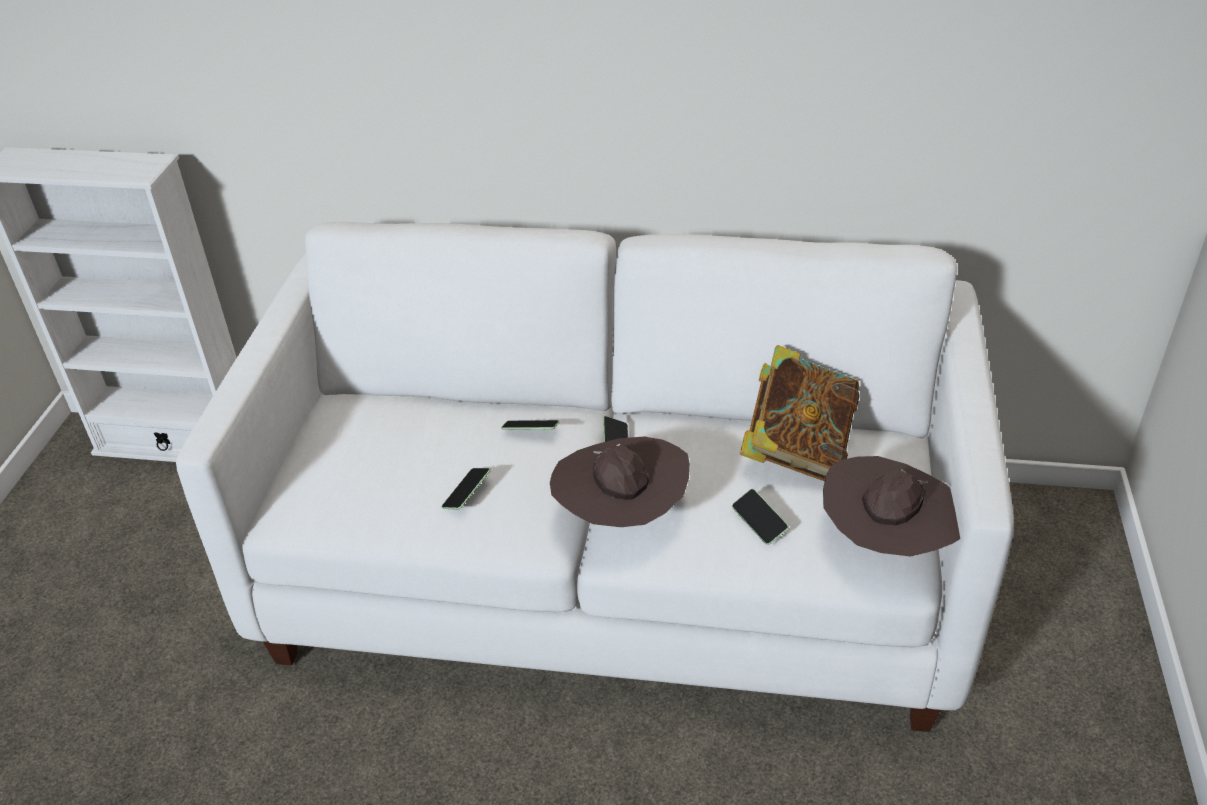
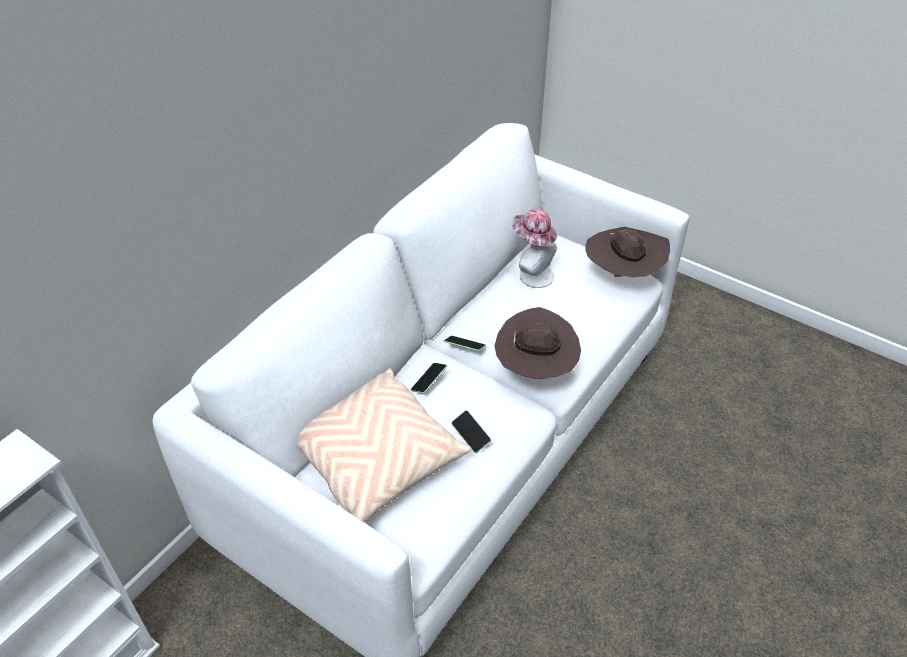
camera: 65 degrees left, 5 degrees up
phone [732,489,789,545] -> none
book [740,345,860,481] -> hat [512,209,558,288]
none -> beige pillow [297,368,471,523]

